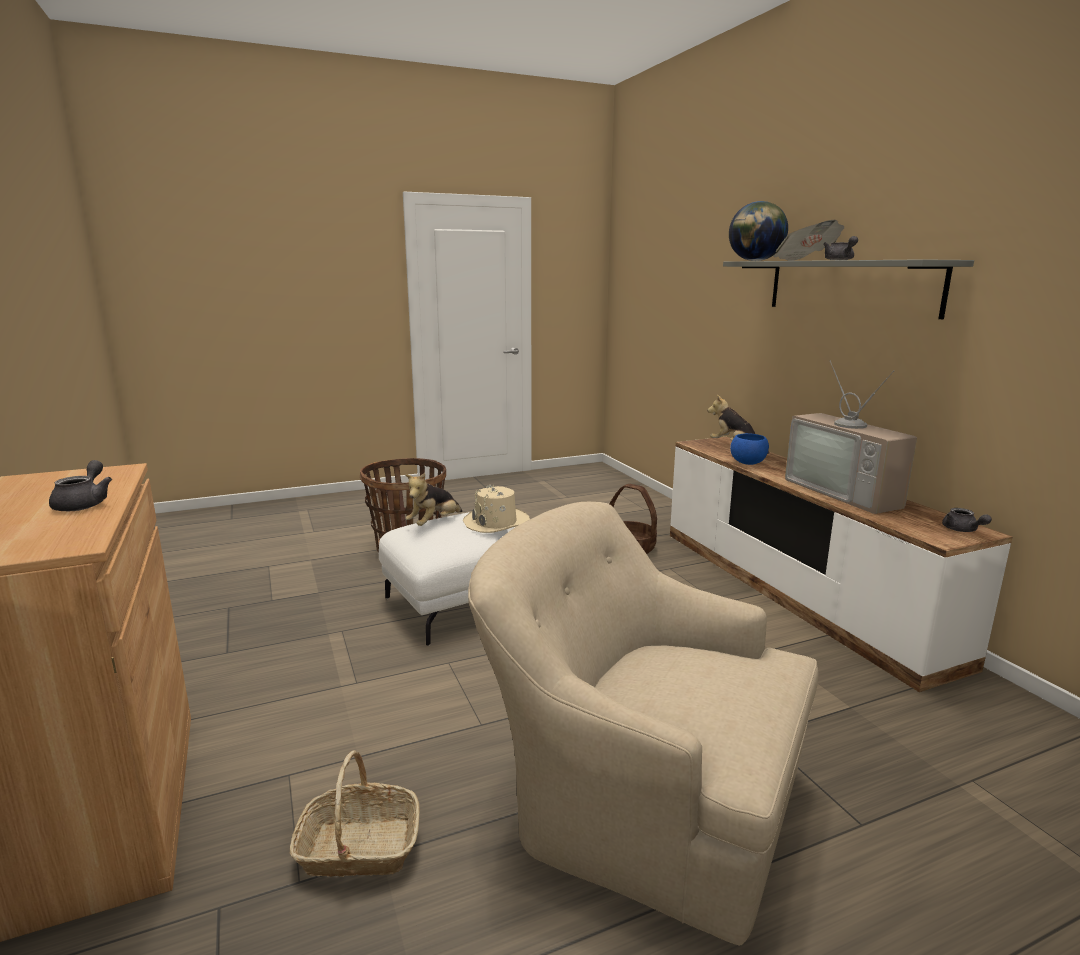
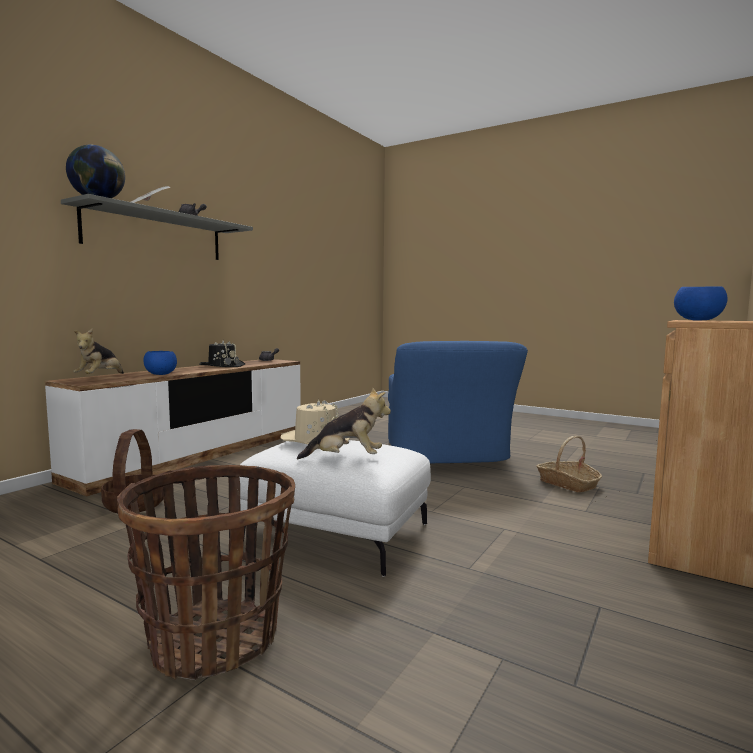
camera: 125 degrees left, 10 degrees down
grey teapot [49,460,112,511] -> blue bowl [674,286,727,320]
beige armchair [468,502,819,946] -> blue armchair [388,341,528,463]
television [785,361,917,514] -> black hat [199,340,245,367]

